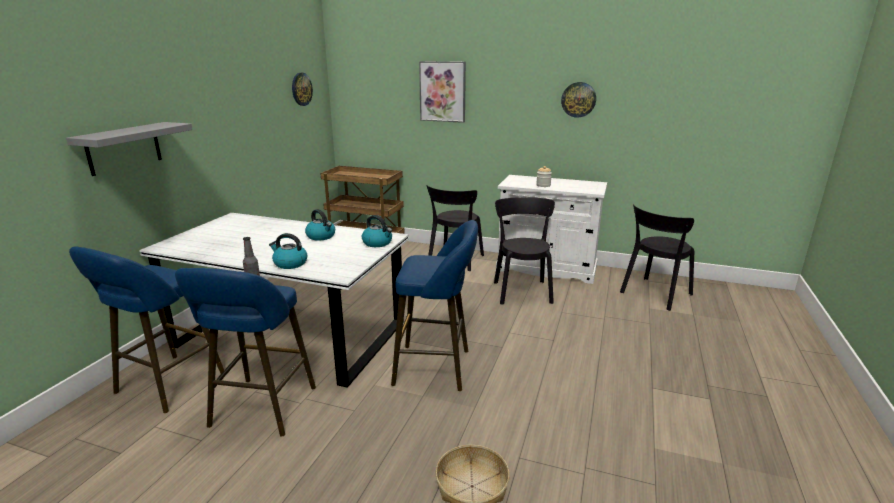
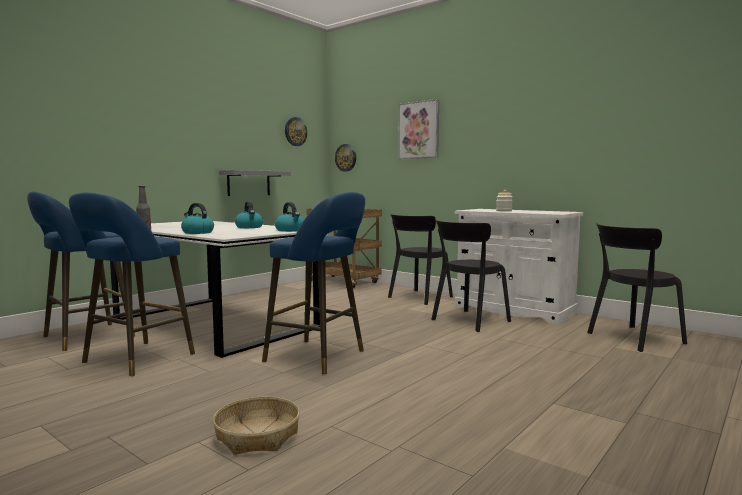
camera: 20 degrees right, 15 degrees down
grey shelf [66,122,192,176] -> grey shelf moved to [219,170,291,196]
black chair [494,197,555,305] -> black chair turned 150 degrees counterclockwise [431,220,511,332]
wall clock [561,82,596,118] -> wall clock moved to [335,144,356,172]

